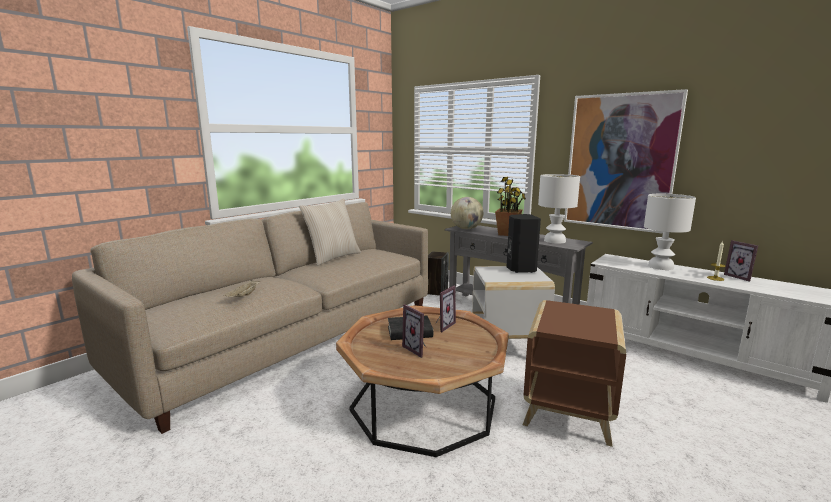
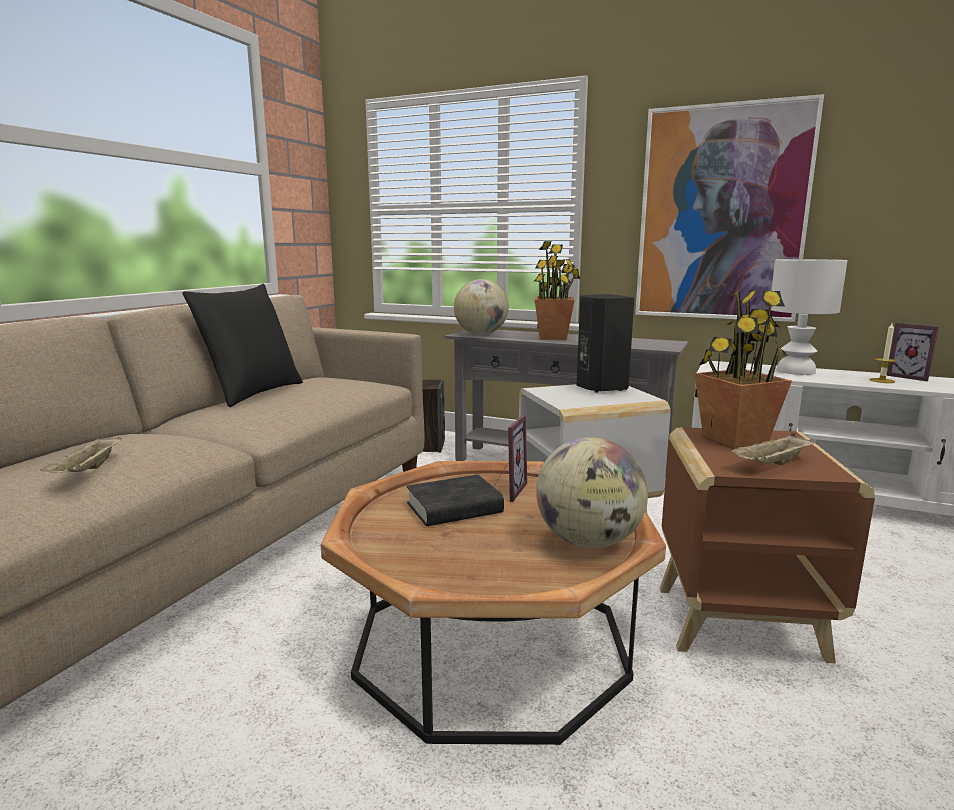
camera: 15 degrees left, 0 degrees up
beige pillow [299,198,361,266] -> black pillow [182,284,303,407]
picture frame [402,305,426,358] -> none
white table lamp [538,174,580,244] -> none
none -> globe [536,437,648,548]
none -> potted plant [694,284,792,448]
none -> beige tray [731,433,814,465]

